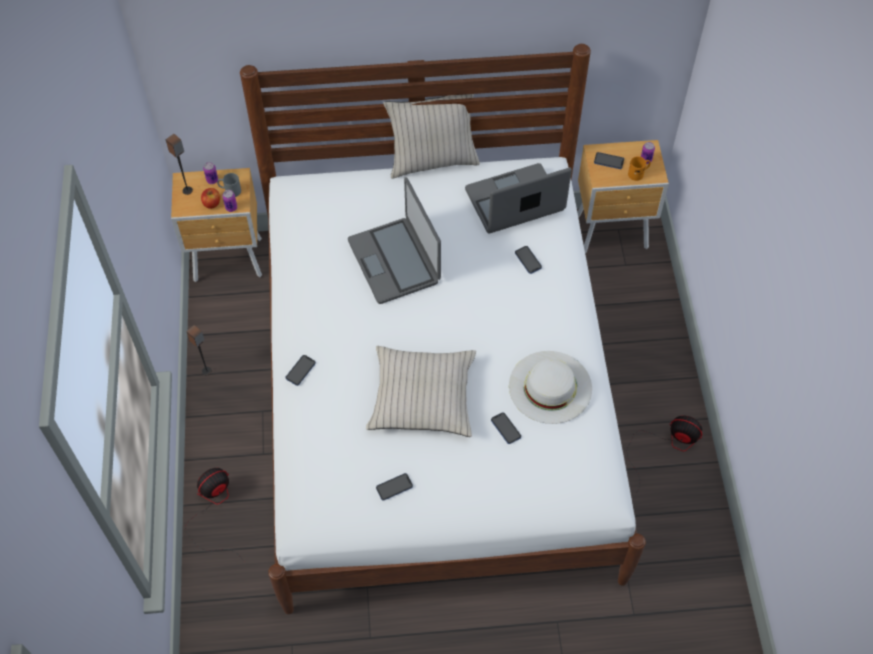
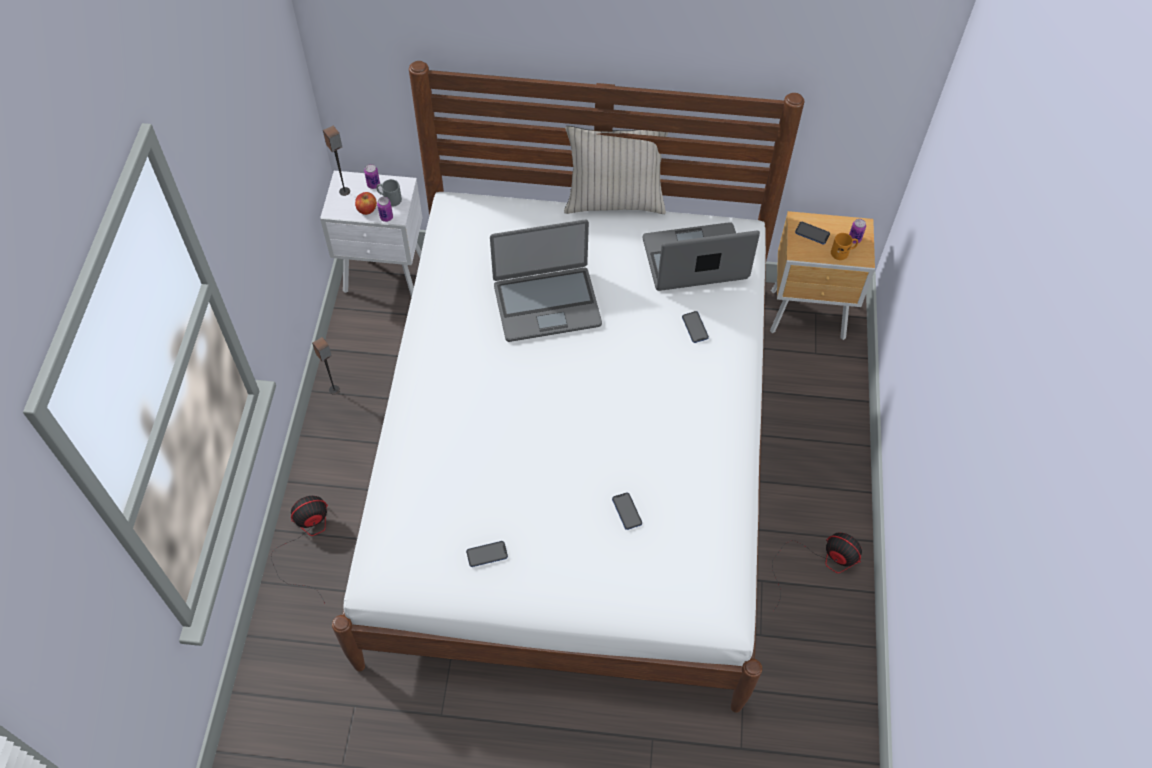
camera: 10 degrees right, 0 degrees up
brown nightstand [171,168,262,282] -> white nightstand [320,171,422,298]
phone [286,355,316,386] -> none
laptop [348,178,441,304] -> laptop turned 90 degrees counterclockwise [490,220,602,342]
beige pillow [366,346,476,437] -> none
white hat [509,351,592,424] -> none

